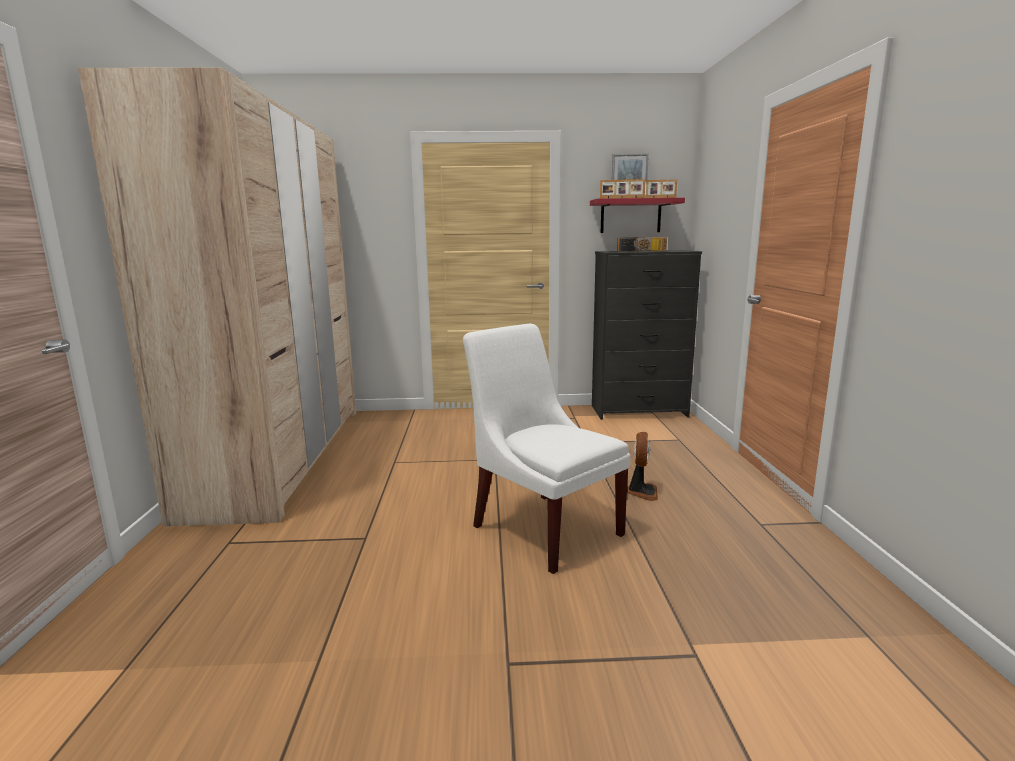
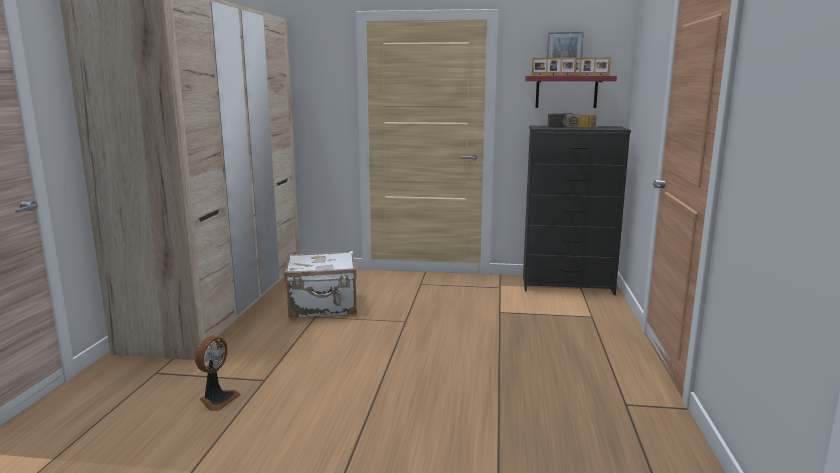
camera: 10 degrees right, 0 degrees up
white chair [463,323,631,574] -> none
fan [627,432,658,501] -> fan moved to [195,336,241,411]
none -> white suitcase [284,251,357,318]

